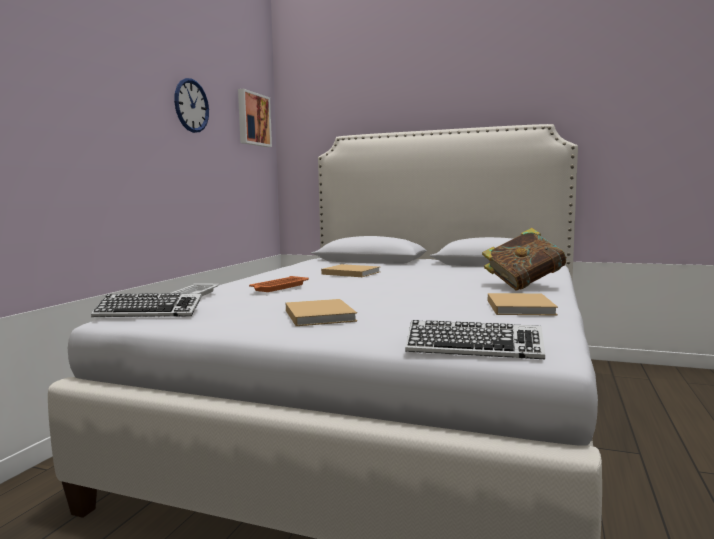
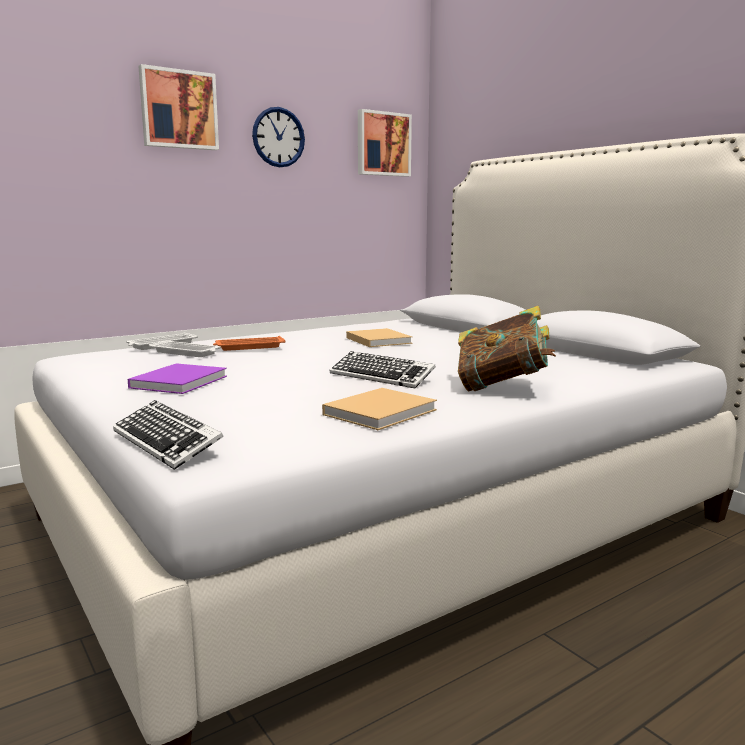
camera: 35 degrees right, 5 degrees up
keyboard [91,293,202,317] -> keyboard moved to [330,351,436,388]
beige book [286,299,357,326] -> purple book [128,363,227,394]
none -> picture [138,64,219,150]
none -> white tray [149,340,221,357]

